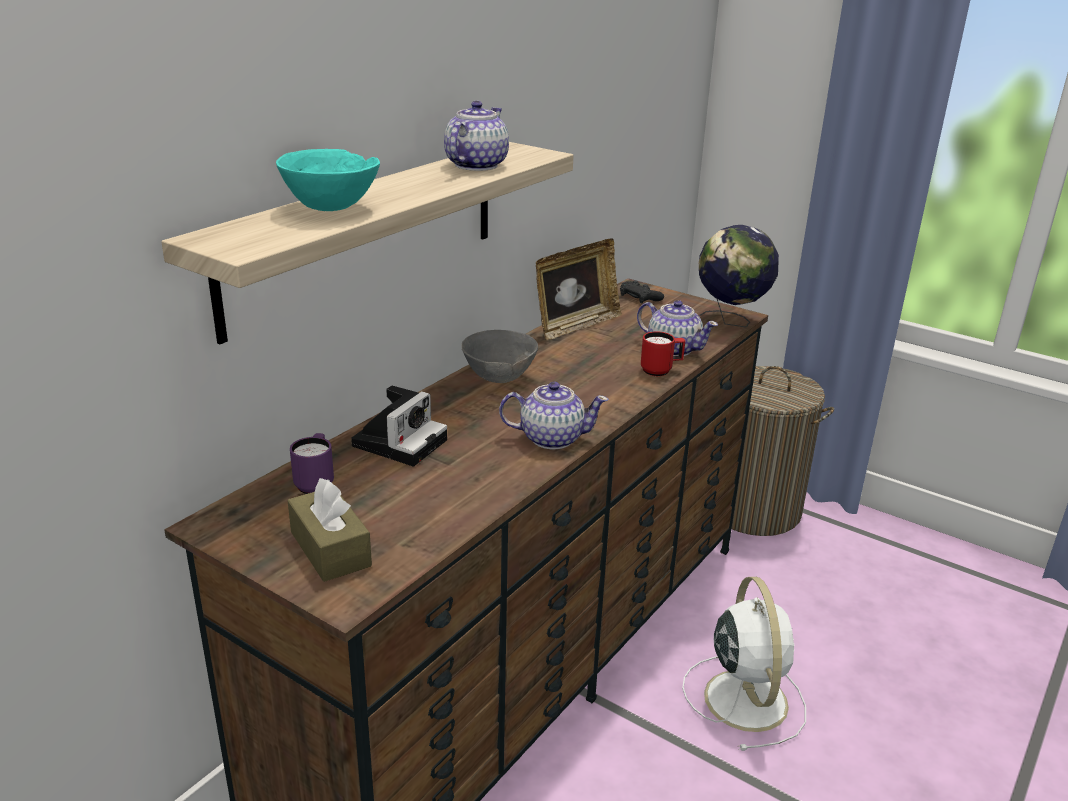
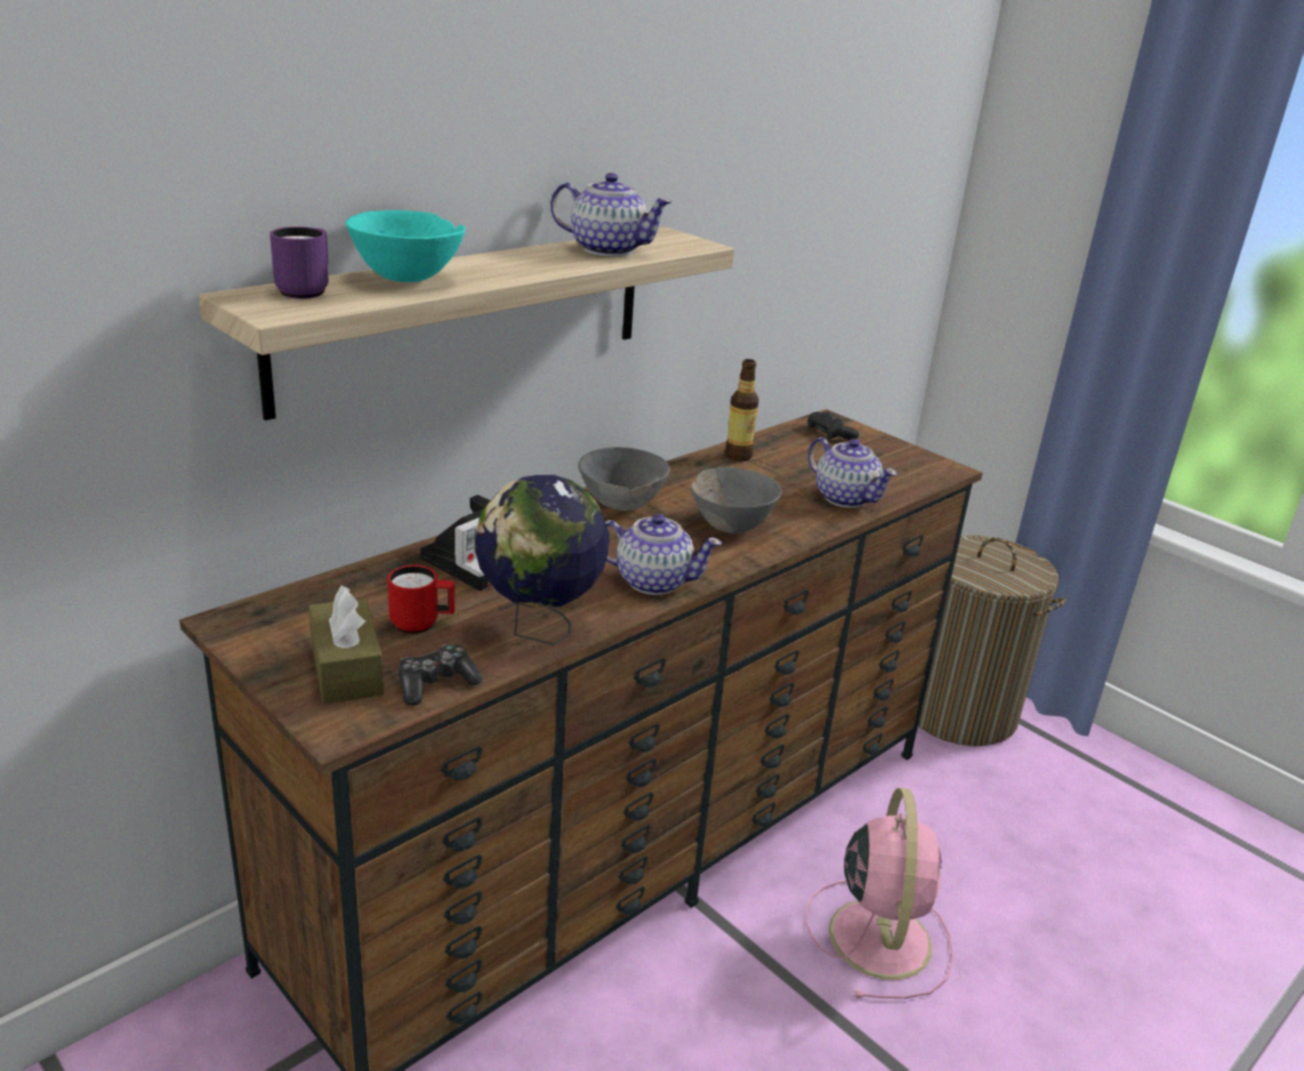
camera: 10 degrees right, 0 degrees up
purple mug [290,433,334,494] -> purple mug moved to [270,227,328,299]
teapot [444,101,509,171] -> teapot turned 75 degrees clockwise [550,173,672,257]
picture frame [536,238,622,340] -> bottle [725,359,759,461]
red mug [641,331,685,376] -> red mug moved to [388,565,455,634]
white fan [682,577,806,751] -> pink fan [806,788,954,999]
globe [699,225,779,328] -> globe moved to [474,475,610,645]
none -> game controller [398,644,482,706]
none -> grey bowl [691,467,782,534]

